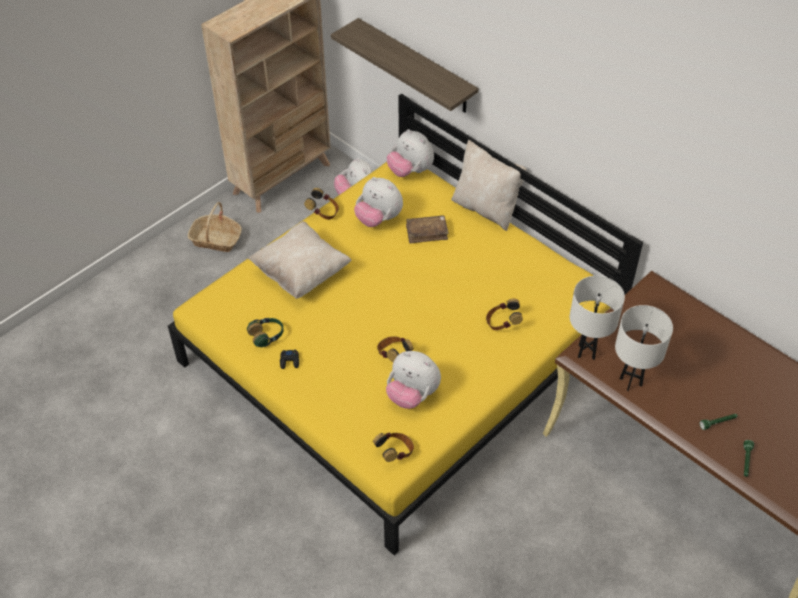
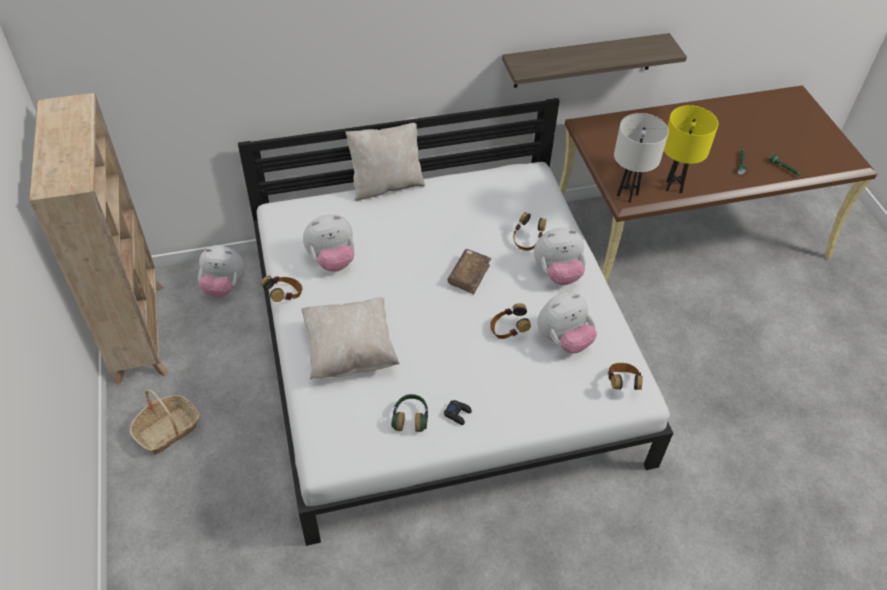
camera: 60 degrees left, 0 degrees up
yellow bed [168,94,643,555] -> white bed [238,98,673,546]
shelf [331,18,479,113] -> shelf moved to [502,33,687,88]
plush toy [387,129,434,177] -> plush toy moved to [534,227,585,285]
brown book [406,215,449,244] -> brown book moved to [448,249,491,294]
white table lamp [615,305,673,391] -> yellow table lamp [664,105,718,193]

